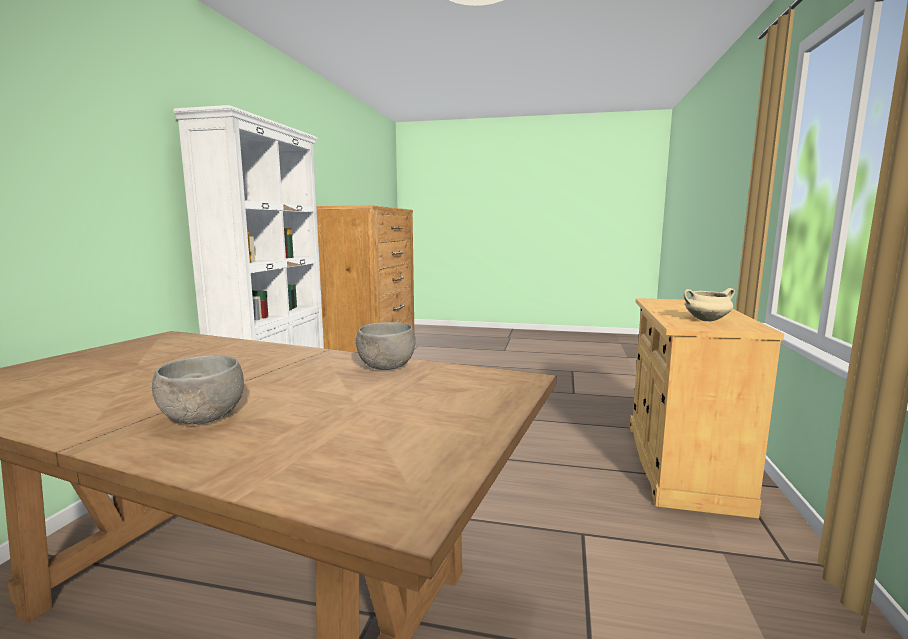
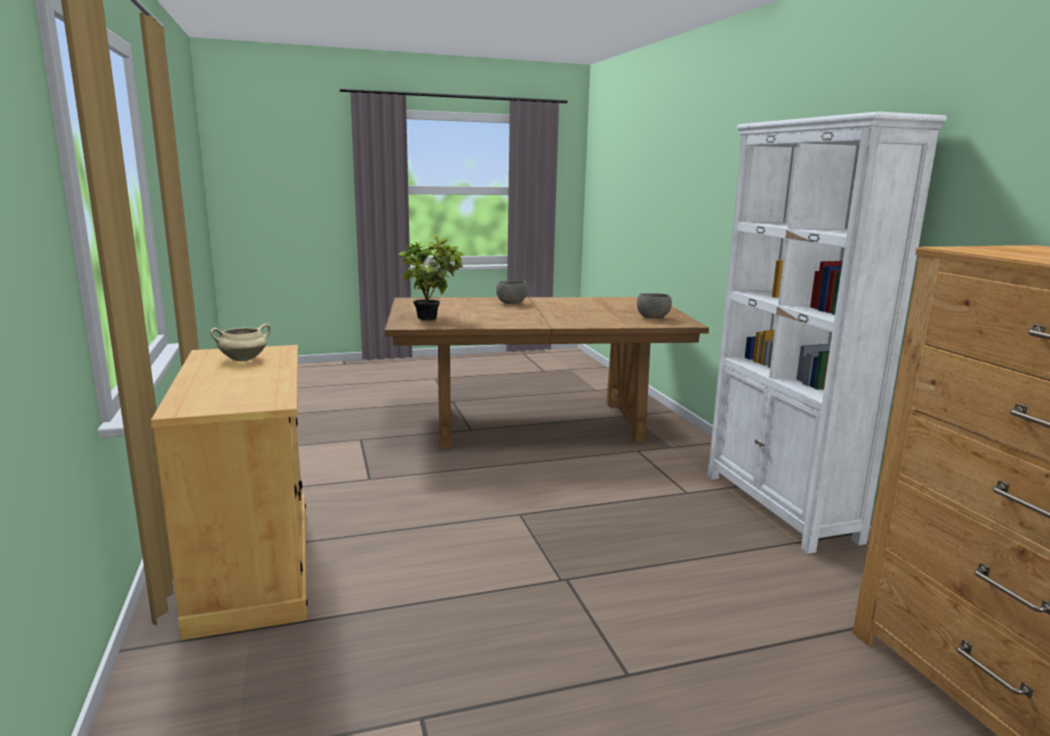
camera: 150 degrees right, 5 degrees up
grey bowl [356,322,416,370] -> grey bowl moved to [637,293,672,319]
none -> potted plant [398,234,464,320]

